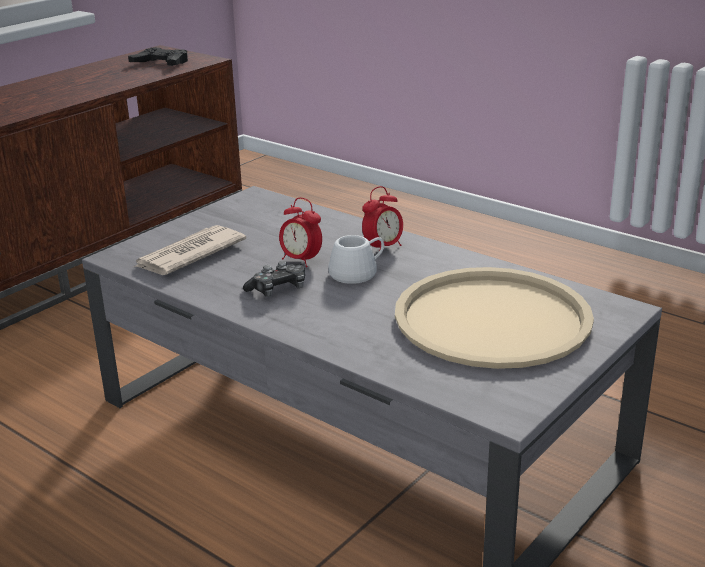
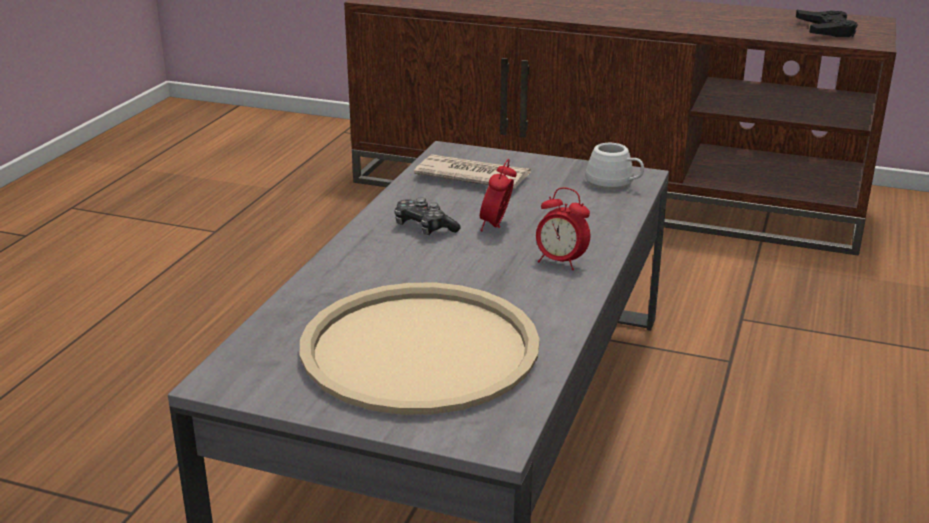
camera: 70 degrees right, 0 degrees up
white mug [328,235,384,284] -> white mug moved to [585,143,644,190]

